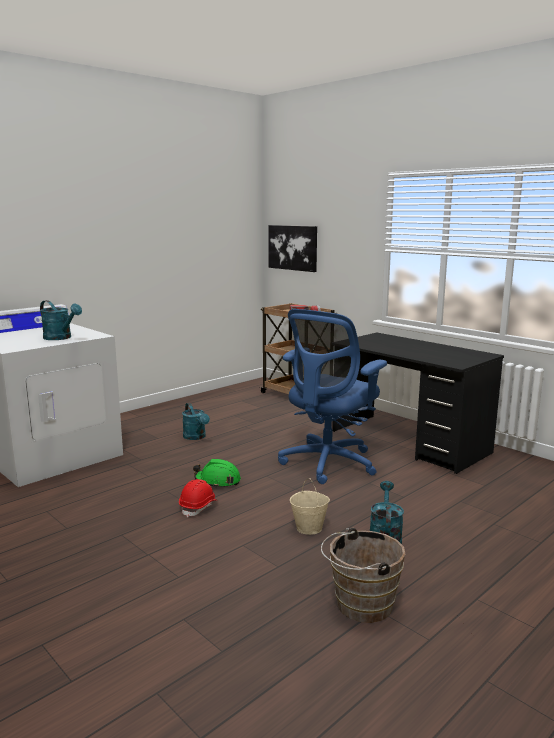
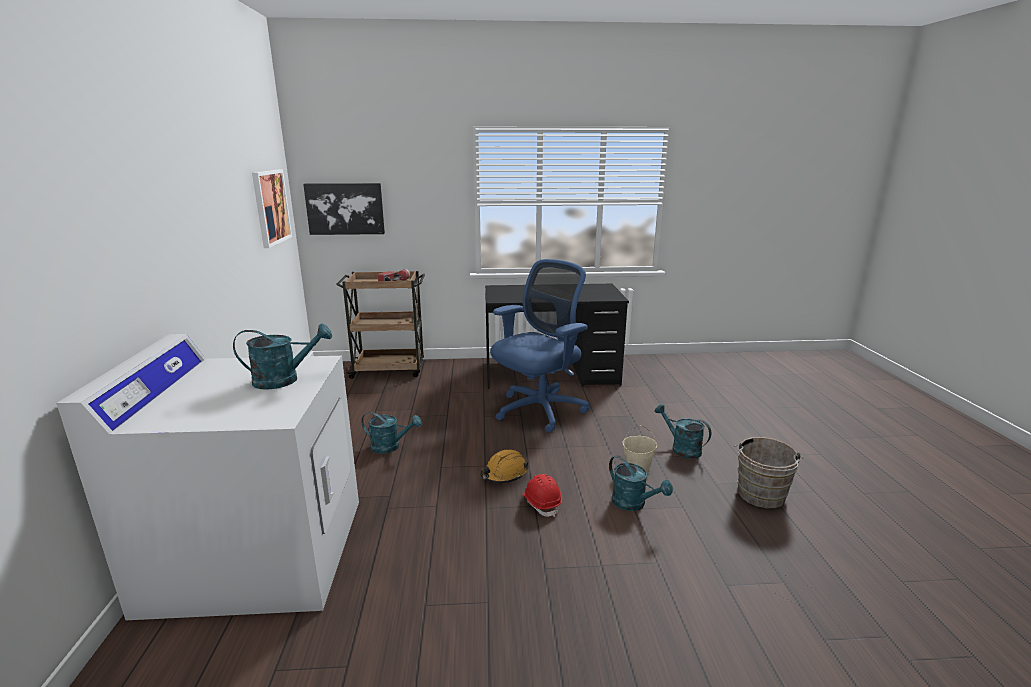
camera: 50 degrees left, 5 degrees up
green hard hat [193,459,241,488] -> orange hard hat [481,449,529,483]
blue office chair [278,309,387,484] -> blue office chair turned 120 degrees counterclockwise [490,259,589,432]
none -> picture [252,170,292,248]
none -> turquoise watering can [609,455,673,511]

